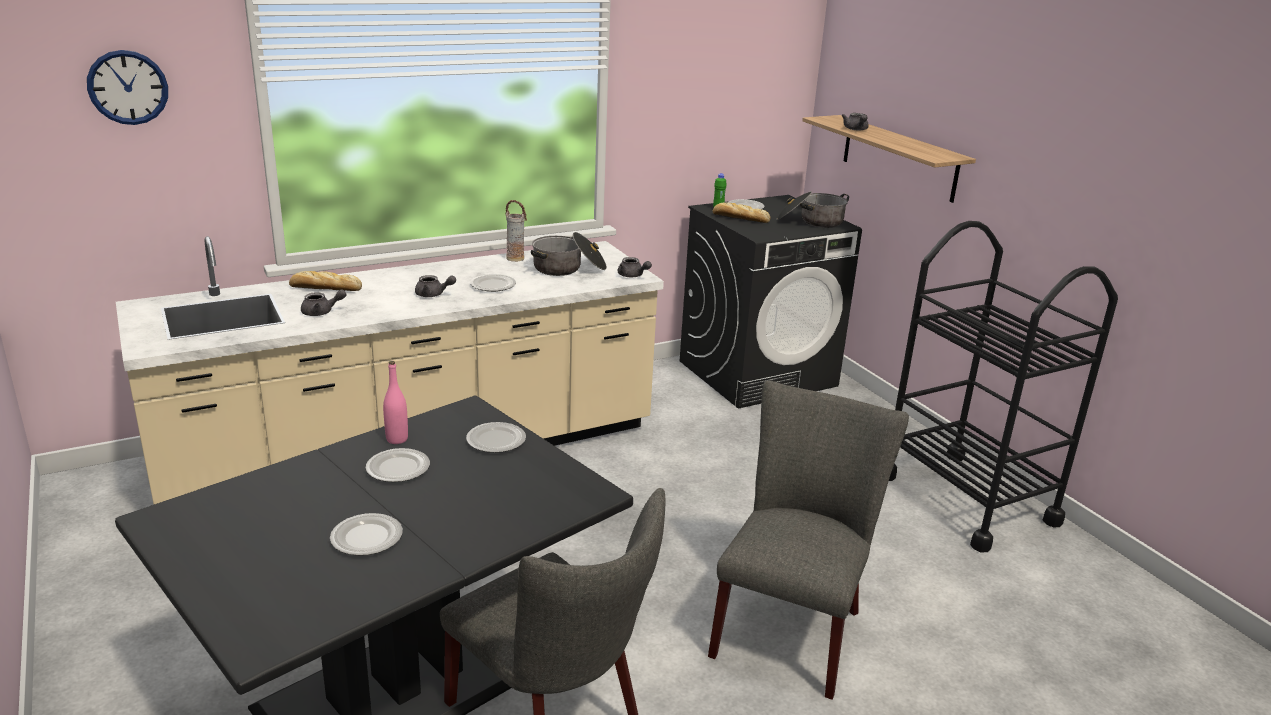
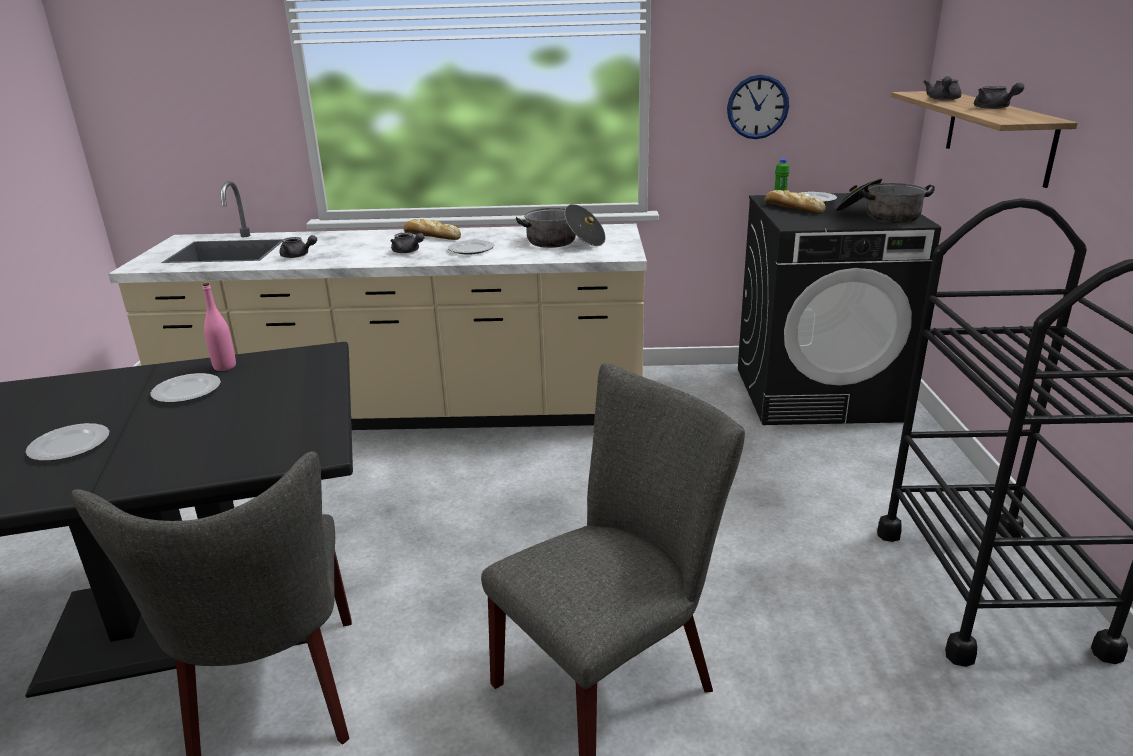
camera: 30 degrees right, 0 degrees up
wall clock [87,50,168,125] -> wall clock moved to [727,75,789,139]
bread [289,271,362,291] -> bread moved to [404,219,461,240]
plate [466,422,526,453] -> none
vase [506,200,527,262] -> none
grey teapot [618,257,652,277] -> grey teapot moved to [974,83,1024,109]

